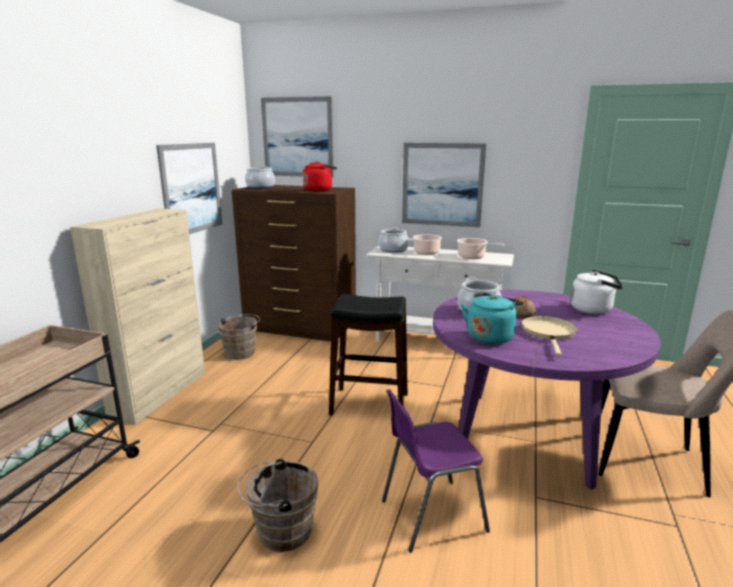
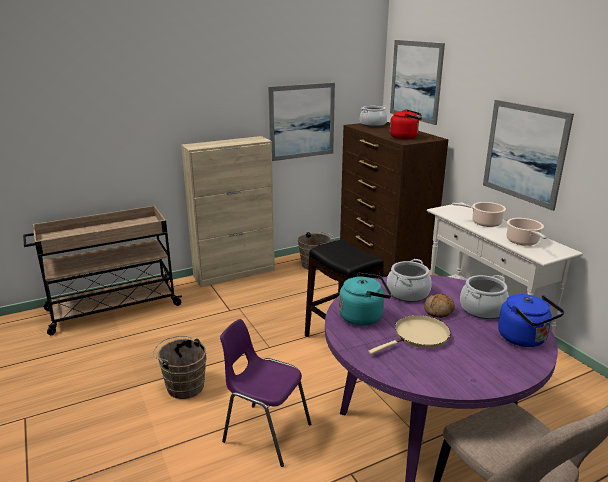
camera: 45 degrees right, 5 degrees up
cooking pot [379,227,409,253] -> cooking pot moved to [460,275,509,319]
white kettle [570,270,623,314] -> blue kettle [498,294,564,347]

